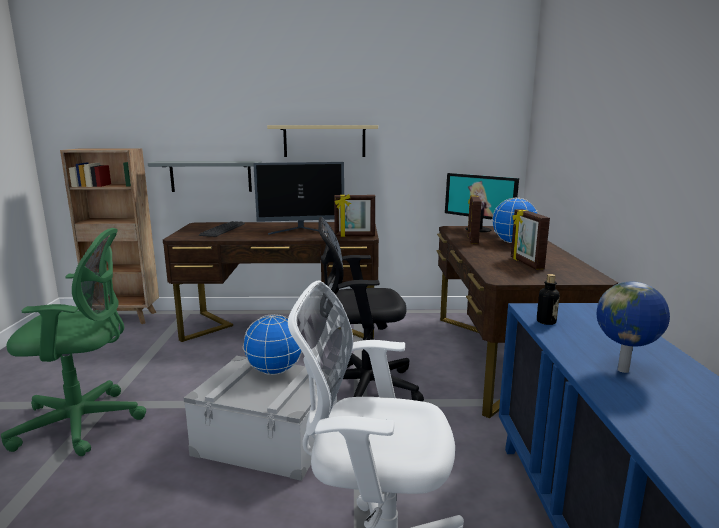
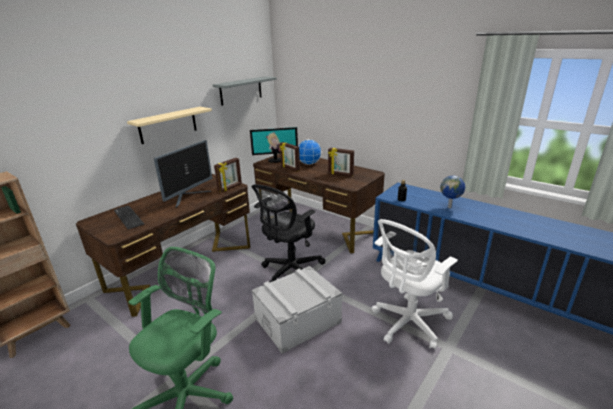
camera: 50 degrees left, 10 degrees up
grey shelf [148,161,262,192] -> grey shelf moved to [212,76,277,106]
globe [243,314,302,375] -> none

